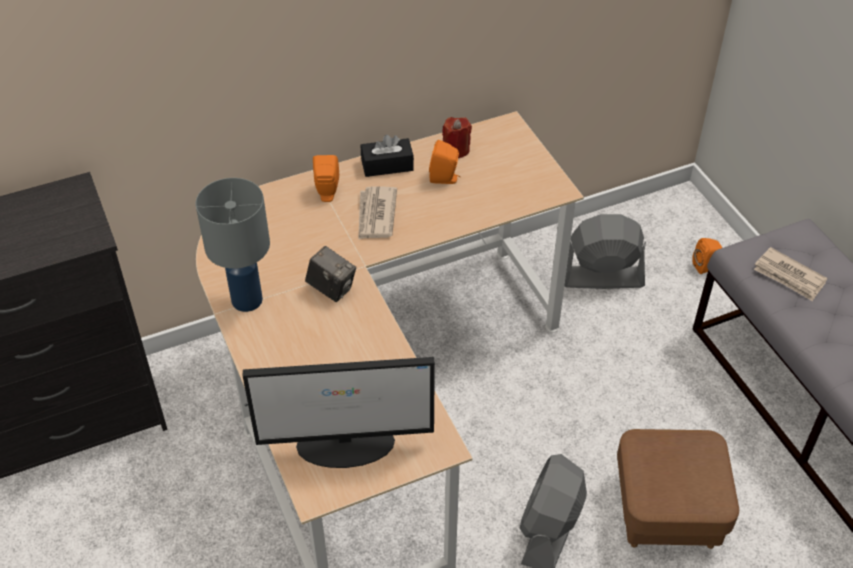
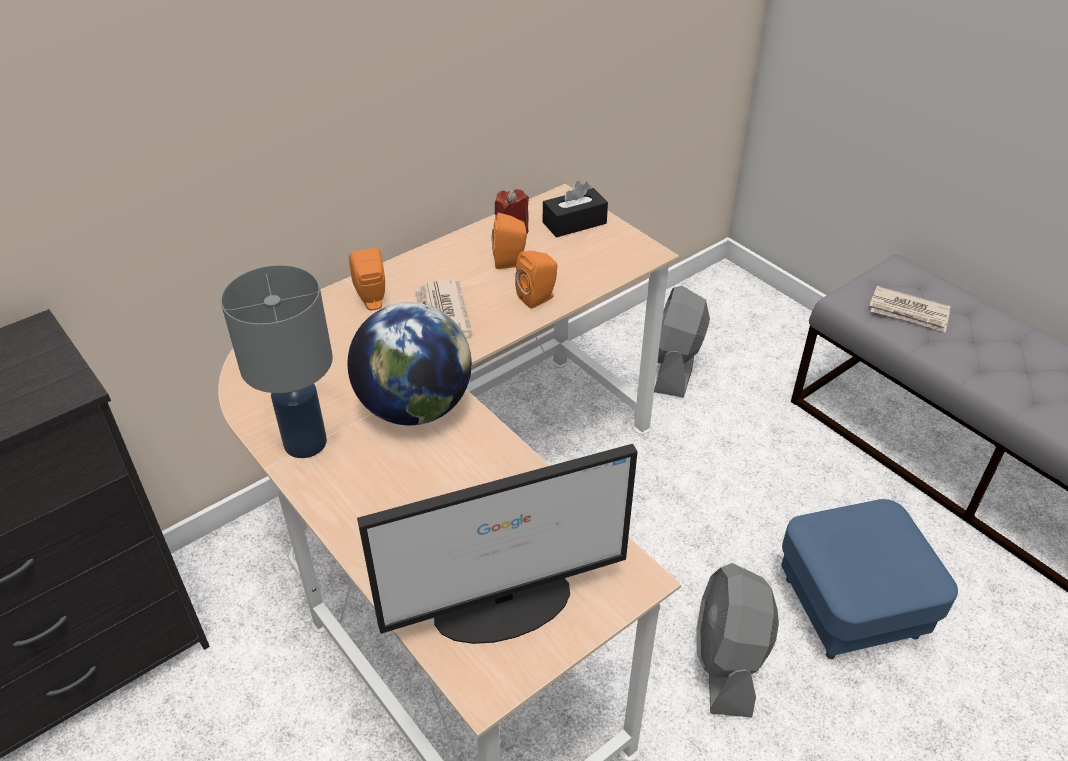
camera: 15 degrees left, 5 degrees down
camera [305,246,356,302] -> globe [347,302,472,425]
black tissue box [361,134,414,177] -> black tissue box moved to [543,181,608,238]
grey fan [564,214,646,289] -> grey fan turned 60 degrees counterclockwise [654,286,710,397]
brown ottoman [617,429,739,549] -> blue ottoman [781,499,958,659]
orange speaker [692,238,723,274] -> orange speaker moved to [515,251,557,309]

